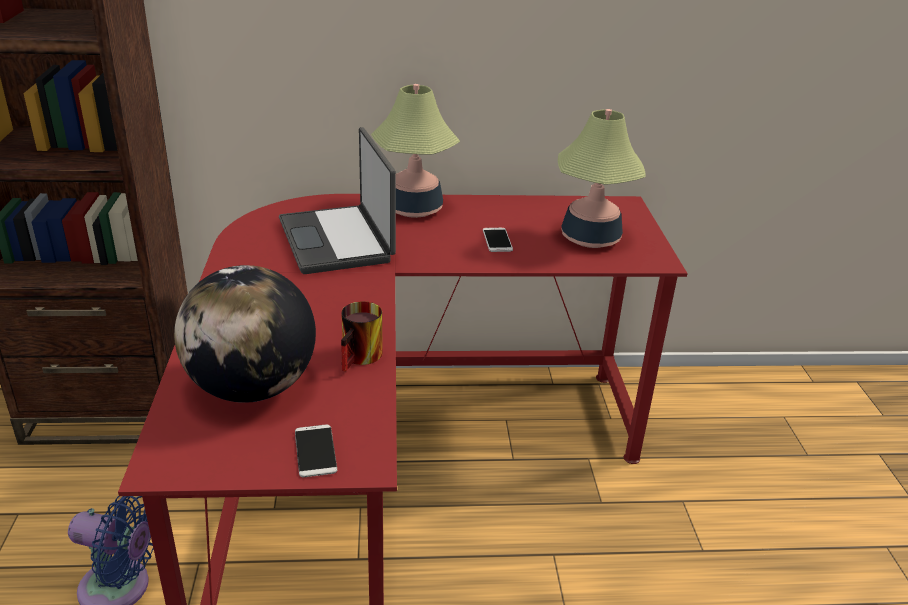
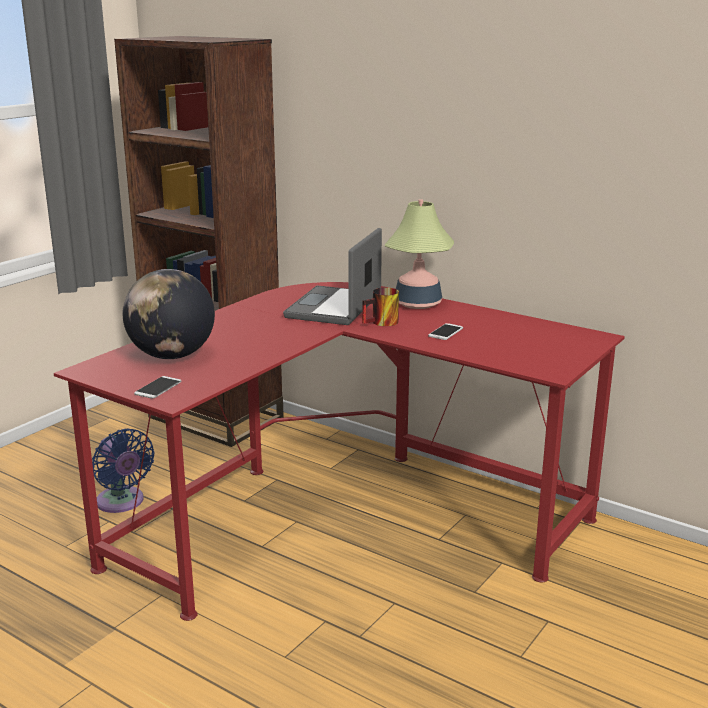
camera: 40 degrees right, 10 degrees down
mug [341,301,382,372] -> mug moved to [362,287,399,326]
table lamp [558,109,646,248] -> none

